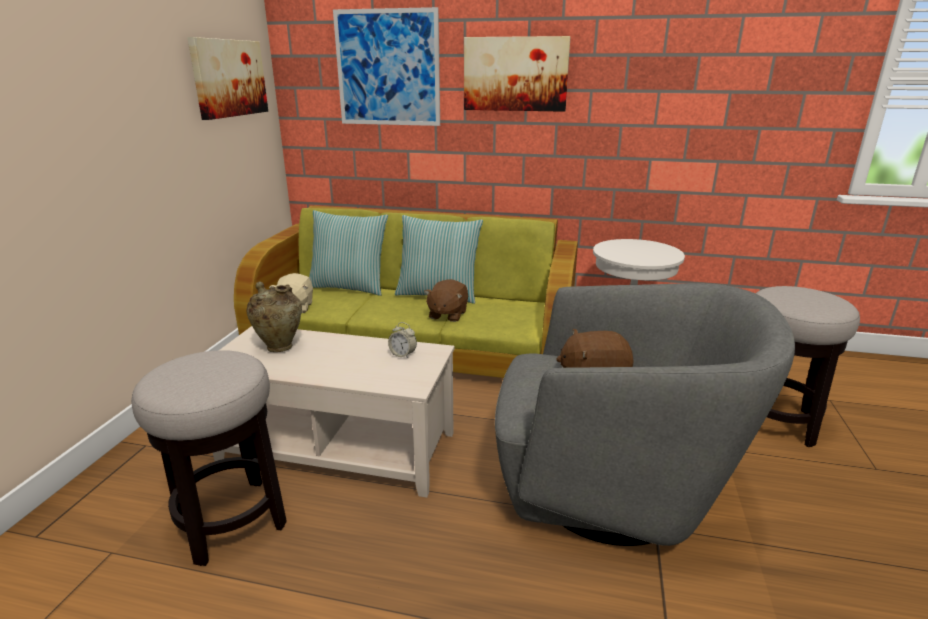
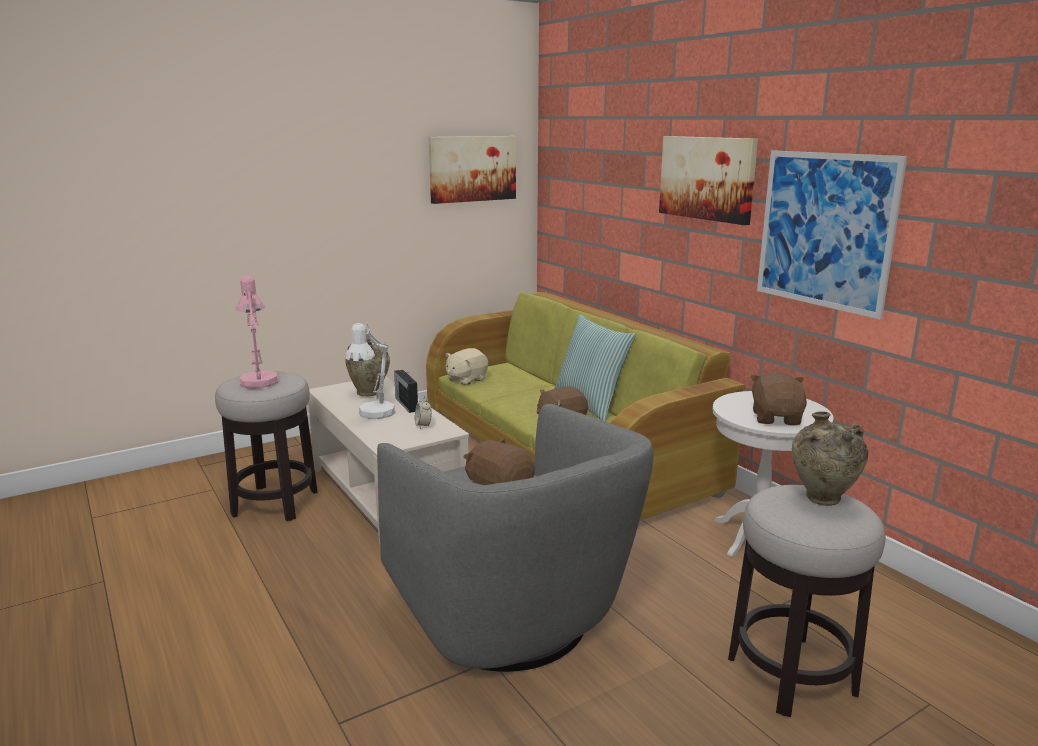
camera: 45 degrees right, 5 degrees down
pillow [309,210,388,296] -> none
picture [333,7,440,126] -> picture moved to [757,151,907,319]
none -> pink table lamp [236,275,278,389]
none -> white table lamp [346,323,396,419]
none -> radio [394,370,418,413]
none -> brown plush toy [750,372,807,425]
none -> beige vase [792,411,868,506]

